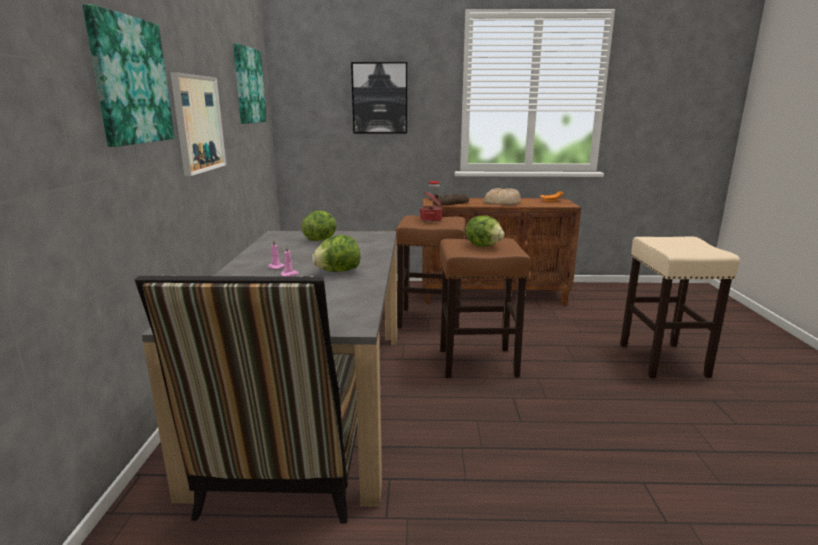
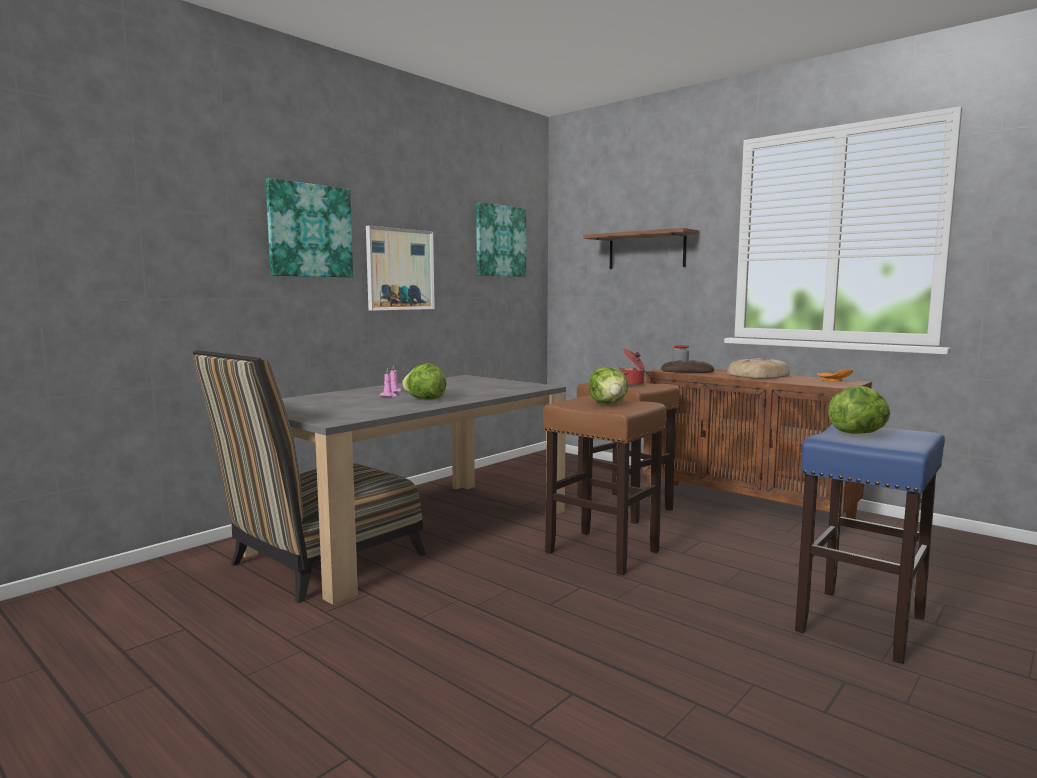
camera: 40 degrees right, 10 degrees down
lettuce [301,210,337,241] -> lettuce moved to [828,386,890,434]
picture [351,62,407,133] -> shelf [583,228,699,269]
beige stool [620,236,740,378] -> blue stool [795,424,945,664]

